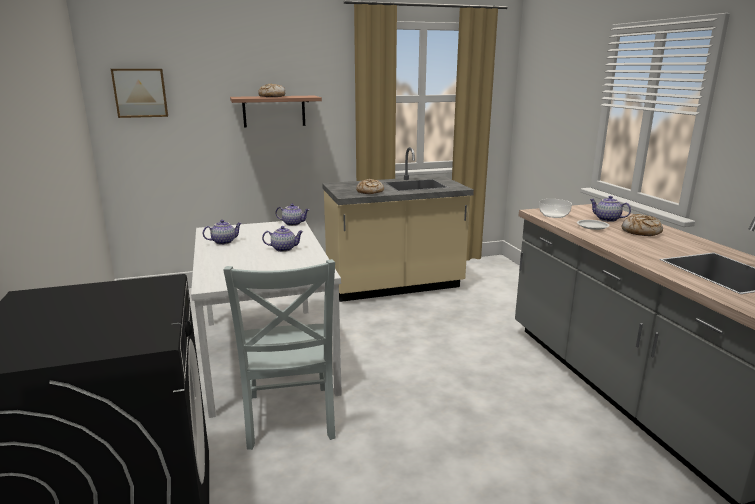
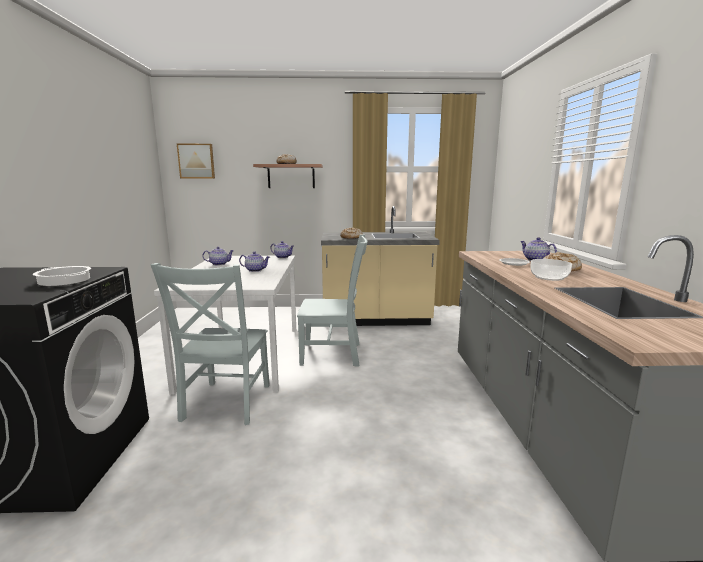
camera: 15 degrees right, 5 degrees down
bowl [539,199,572,218] -> bowl moved to [530,259,572,281]
none -> cooking pot [33,266,91,286]
none -> grey chair [297,234,368,367]

